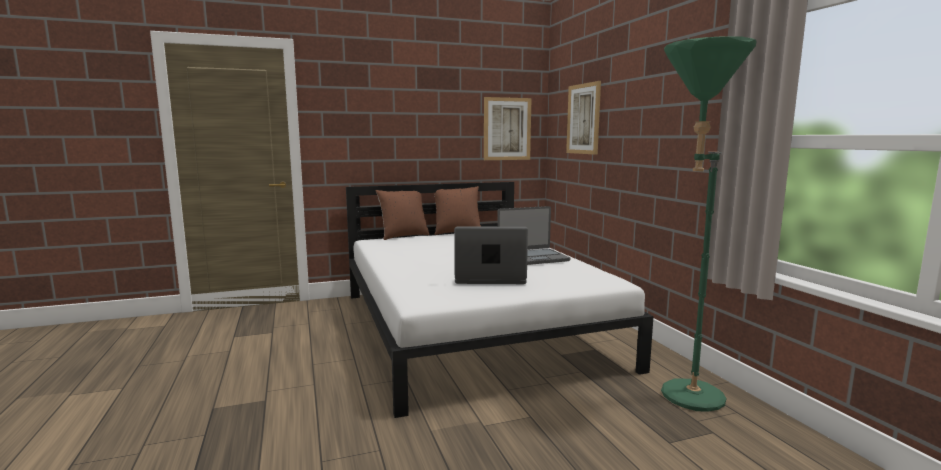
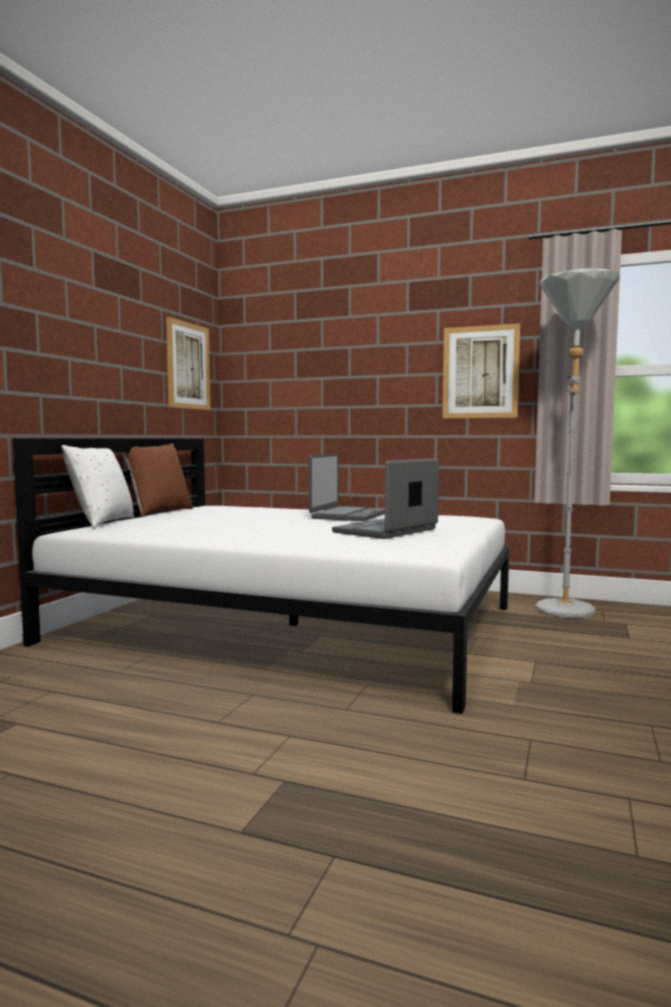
camera: 50 degrees left, 5 degrees down
brown pillow [375,190,430,240] -> white pillow [61,445,134,528]
picture [566,81,601,155] -> picture moved to [442,323,521,419]
green floor lamp [661,36,756,411] -> grey floor lamp [536,268,620,618]

